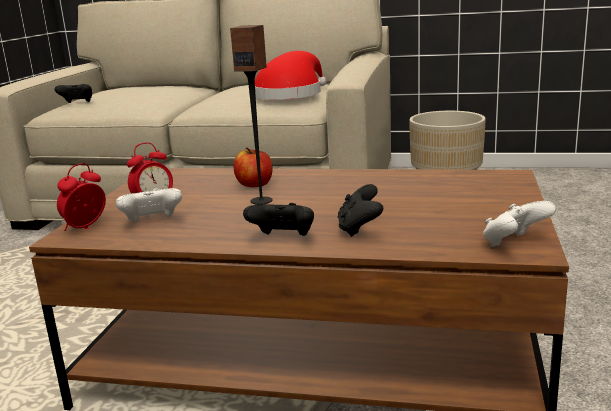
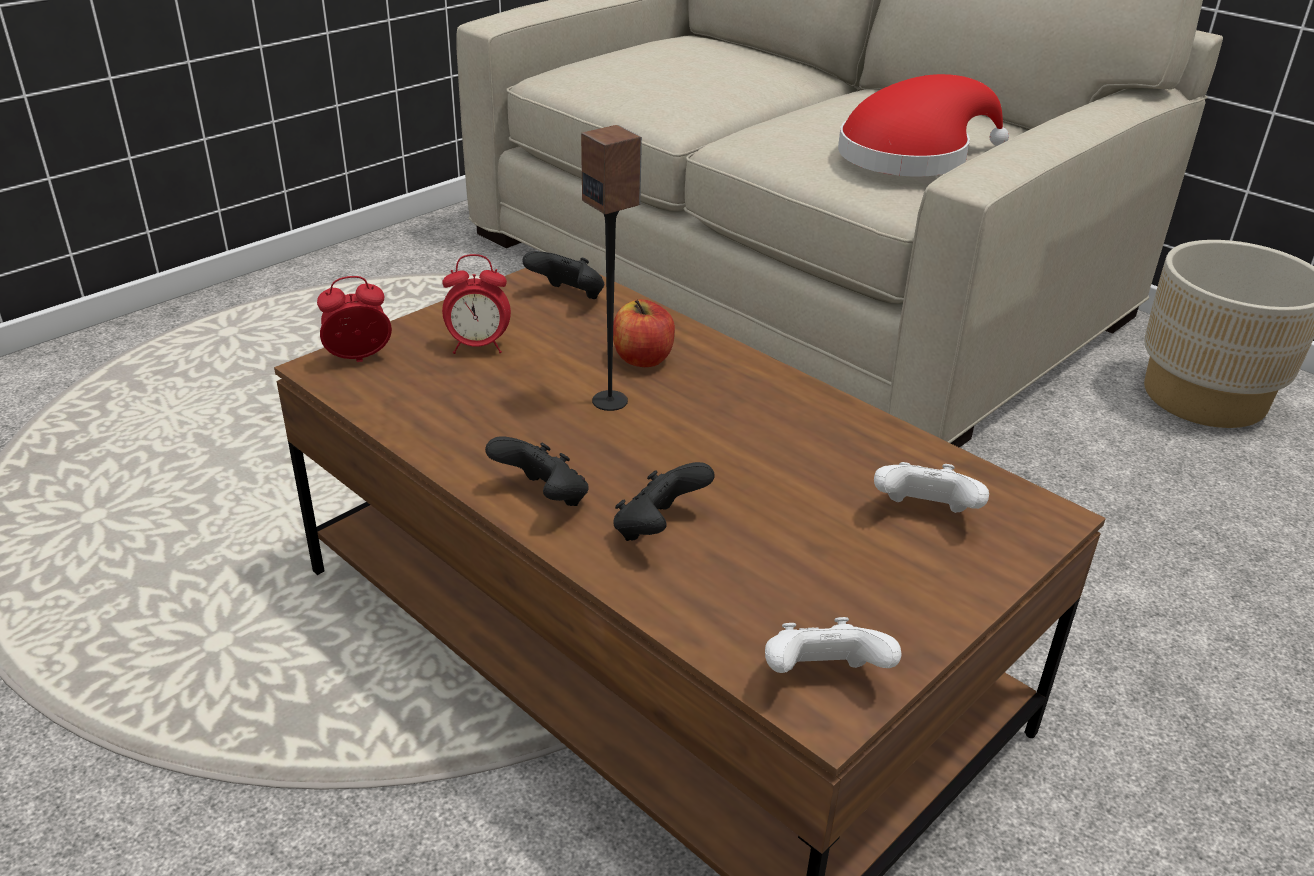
camera: 30 degrees right, 15 degrees up
black game controller [55,84,92,103] -> black game controller moved to [522,251,604,299]
white game controller [116,188,182,222] -> white game controller moved to [874,462,989,513]

